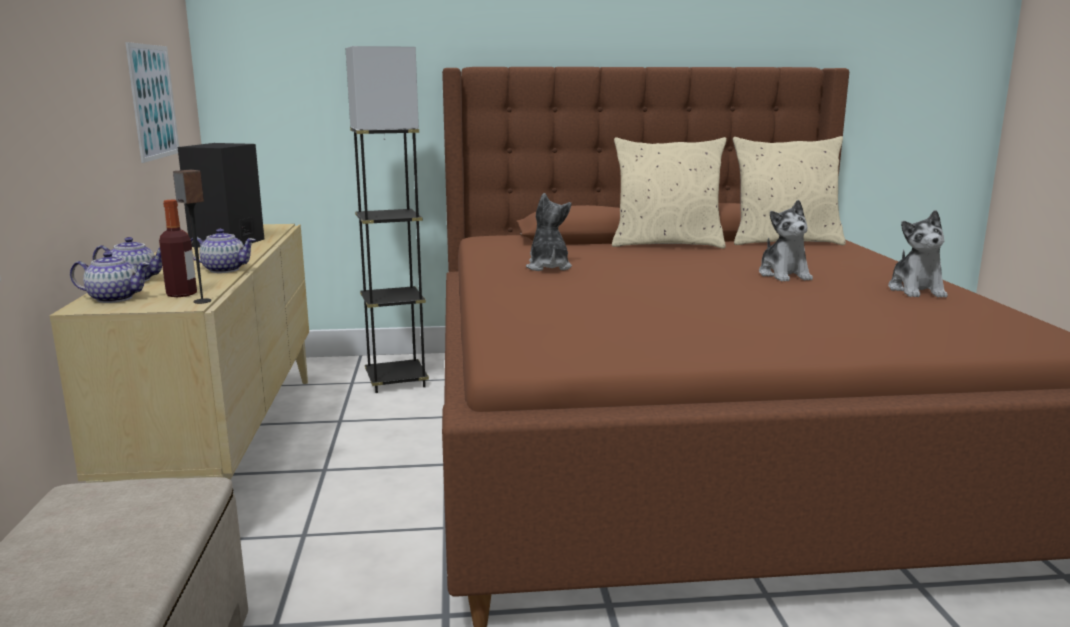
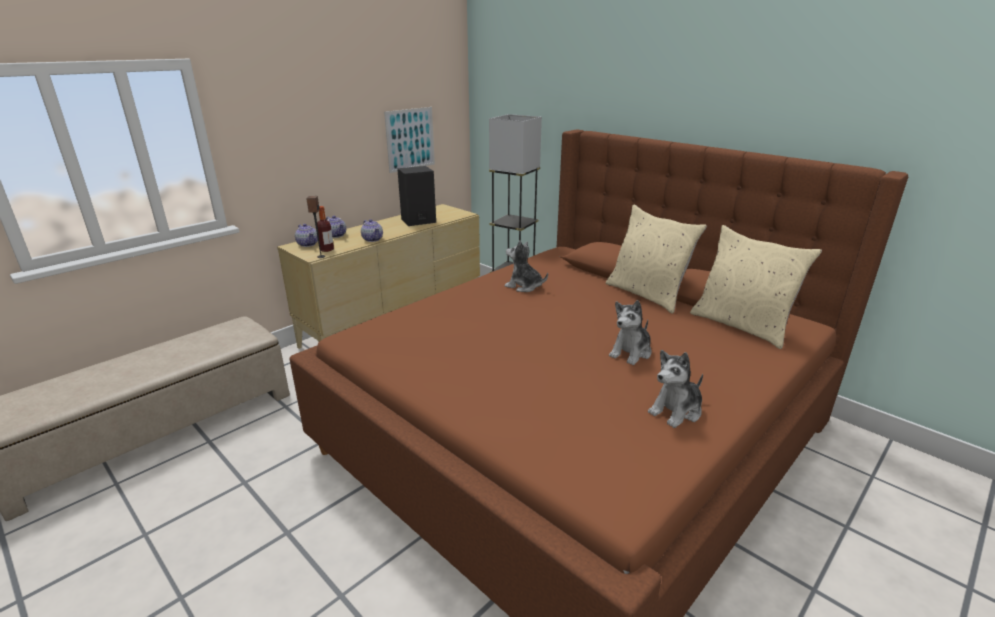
camera: 50 degrees right, 10 degrees up
plush toy [526,193,572,271] -> plush toy turned 105 degrees counterclockwise [505,240,548,292]

